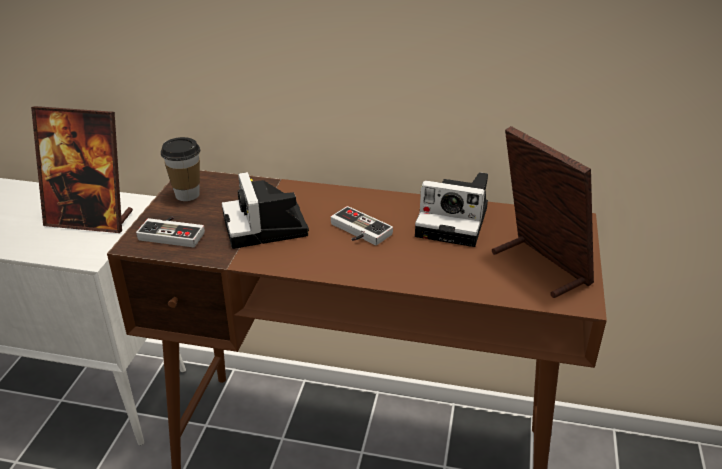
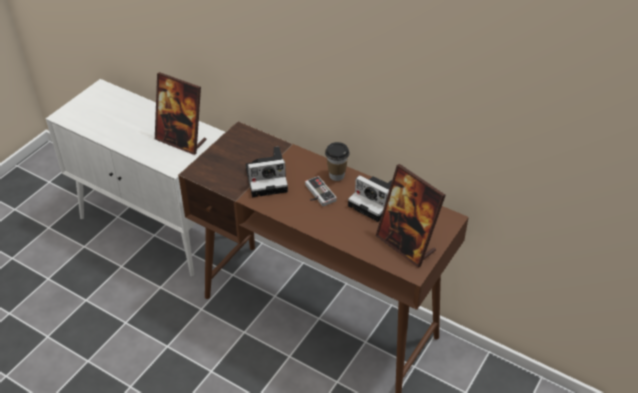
camera: 20 degrees right, 10 degrees up
game controller [136,216,205,247] -> none
cup [161,137,200,201] -> cup moved to [325,142,350,181]
camera [222,172,309,249] -> camera turned 105 degrees counterclockwise [246,147,288,197]
picture frame [492,126,594,298] -> picture frame turned 150 degrees clockwise [376,164,446,267]

